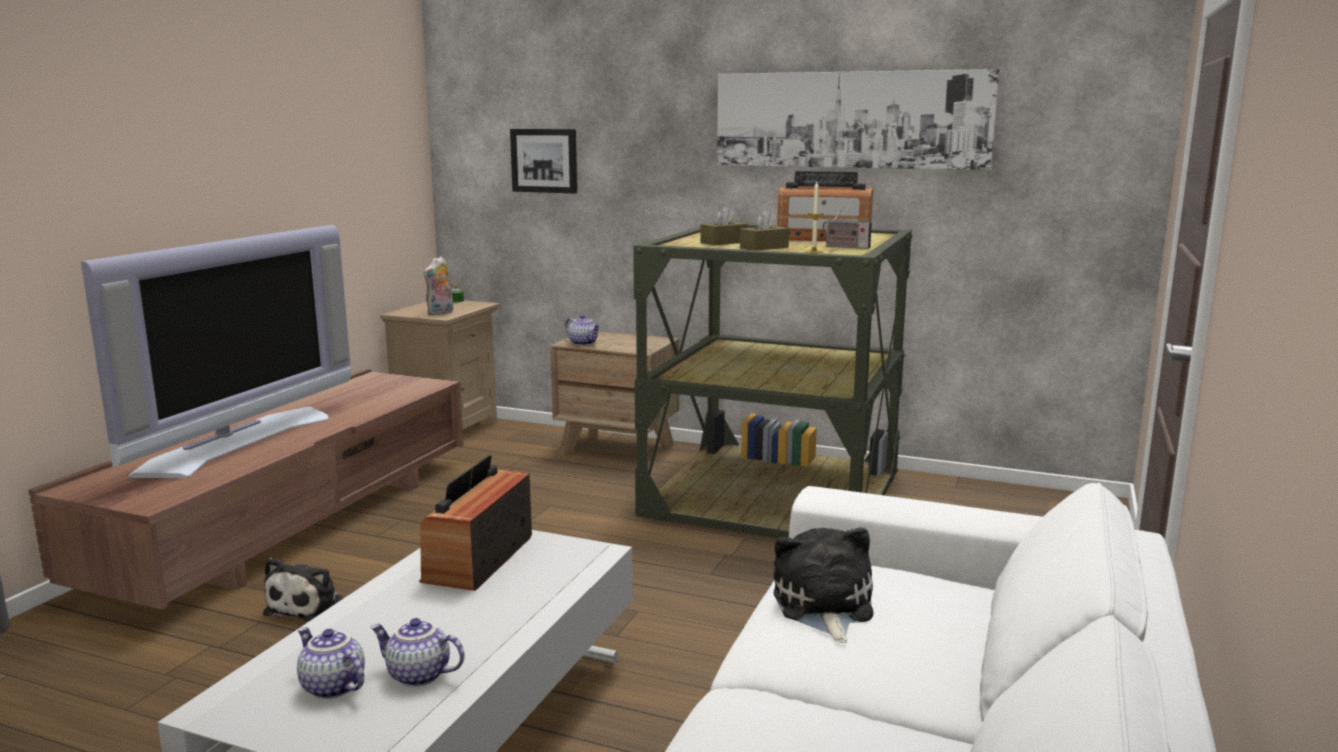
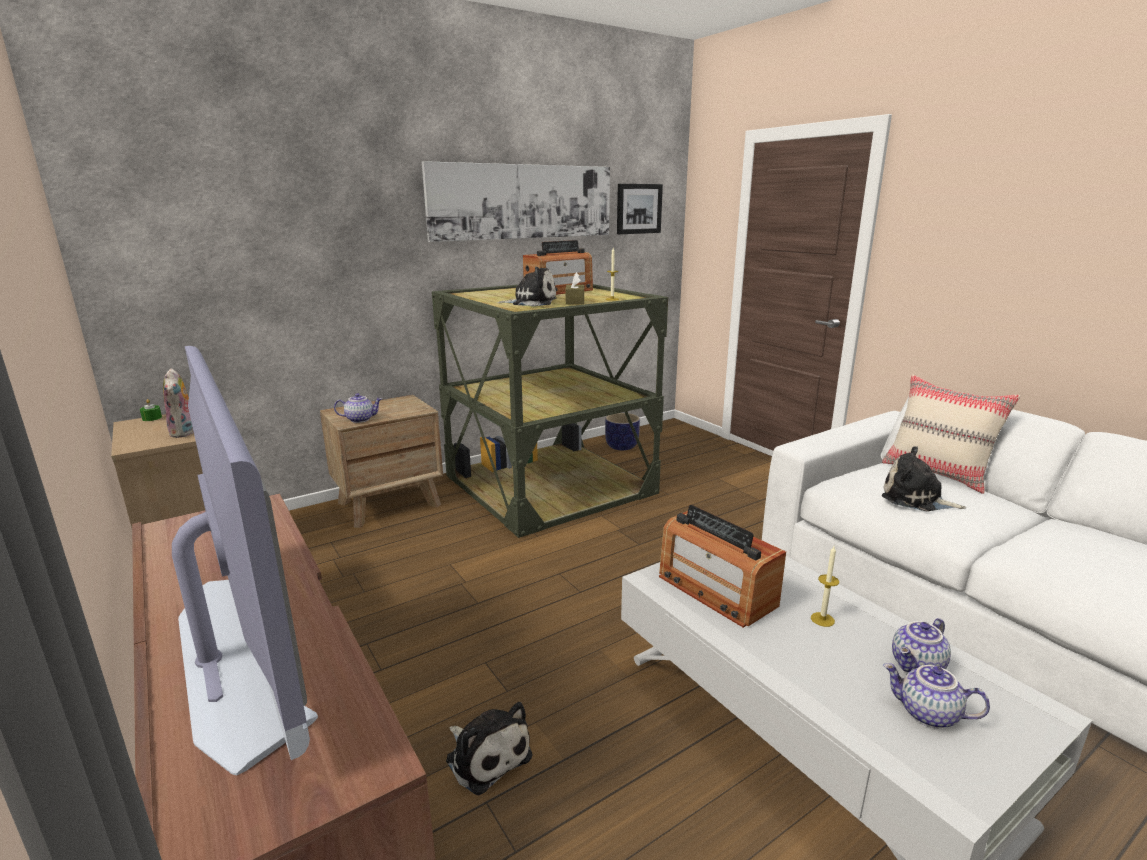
camera: 55 degrees left, 5 degrees up
teapot [297,627,365,699] -> teapot turned 45 degrees clockwise [883,663,990,728]
picture [510,129,577,193] -> picture moved to [617,184,663,234]
brown tissue box [700,206,748,245] -> plush toy [498,267,556,307]
radio [823,206,872,249] -> none
none -> planter [605,413,640,450]
none -> candle [811,546,839,627]
none -> beige pillow [882,375,1021,494]

